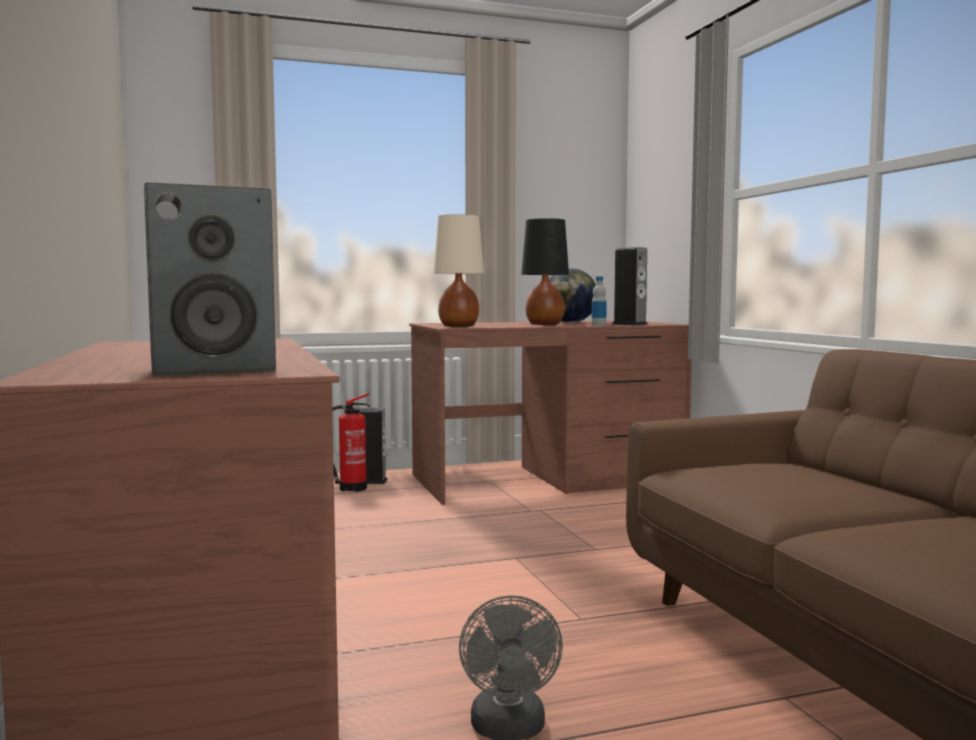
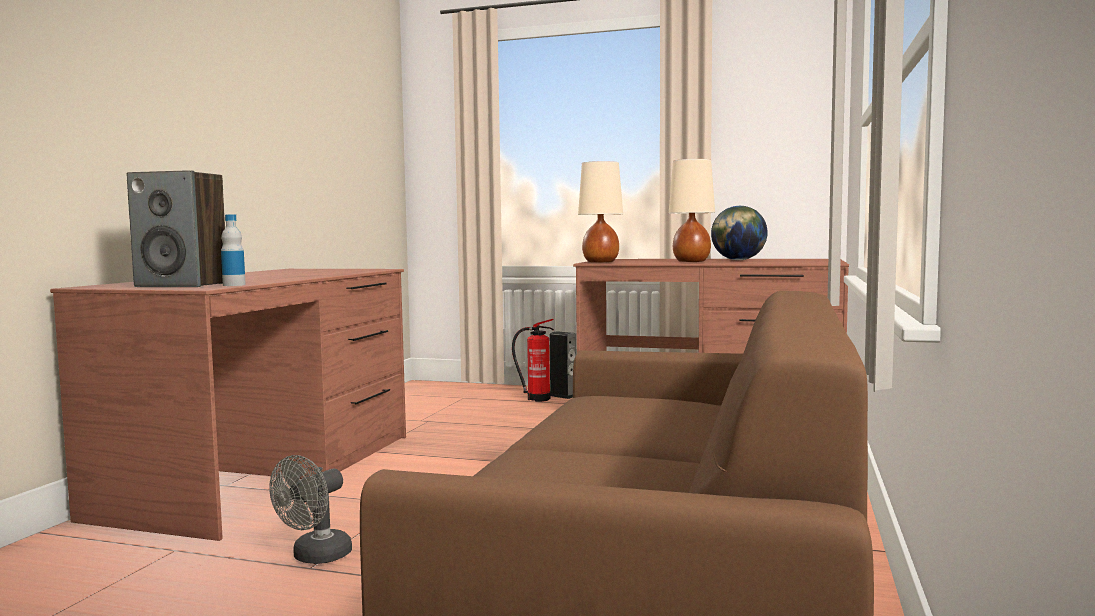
camera: 35 degrees right, 0 degrees up
black table lamp [521,218,569,325] -> beige table lamp [669,159,715,262]
bottle [591,276,607,326] -> bottle moved to [221,215,246,286]
speaker [612,247,648,325] -> none

